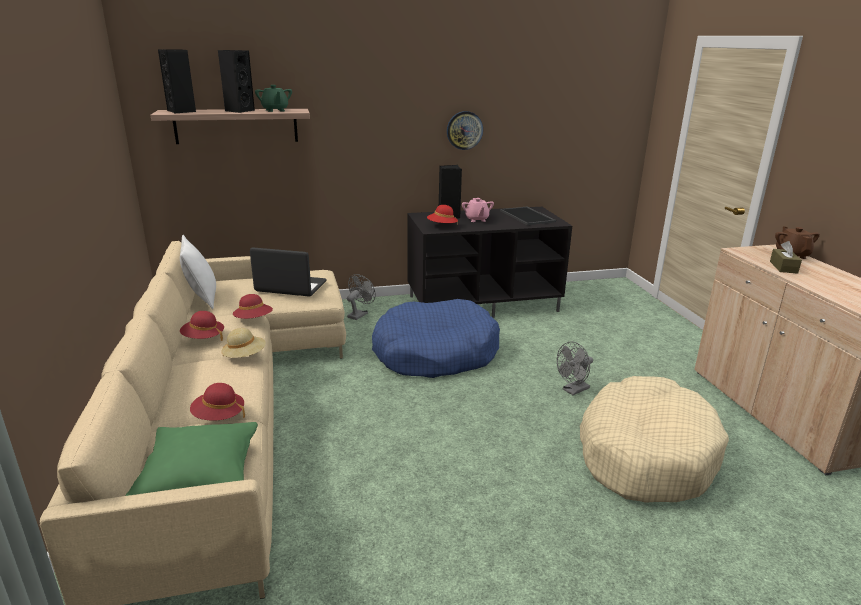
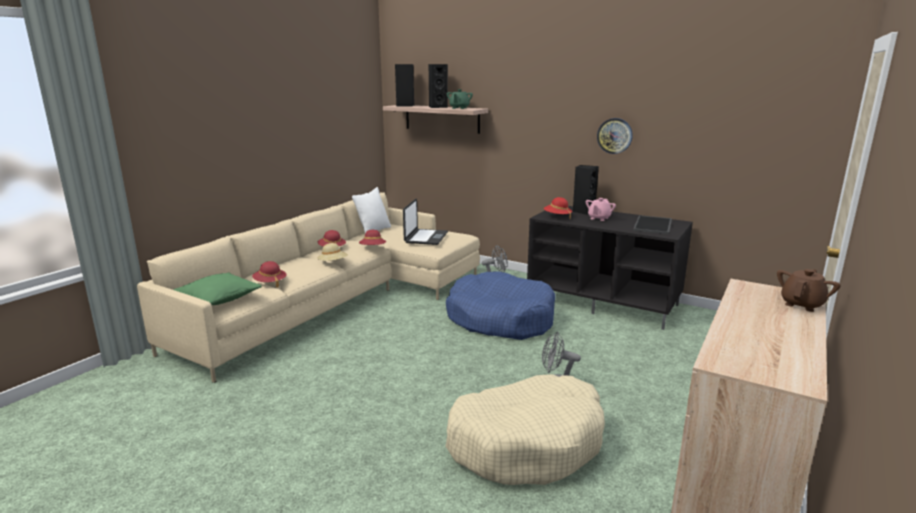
camera: 45 degrees right, 5 degrees down
laptop [250,247,327,297] -> laptop turned 45 degrees clockwise [403,199,448,245]
brown tissue box [770,241,802,274] -> none

